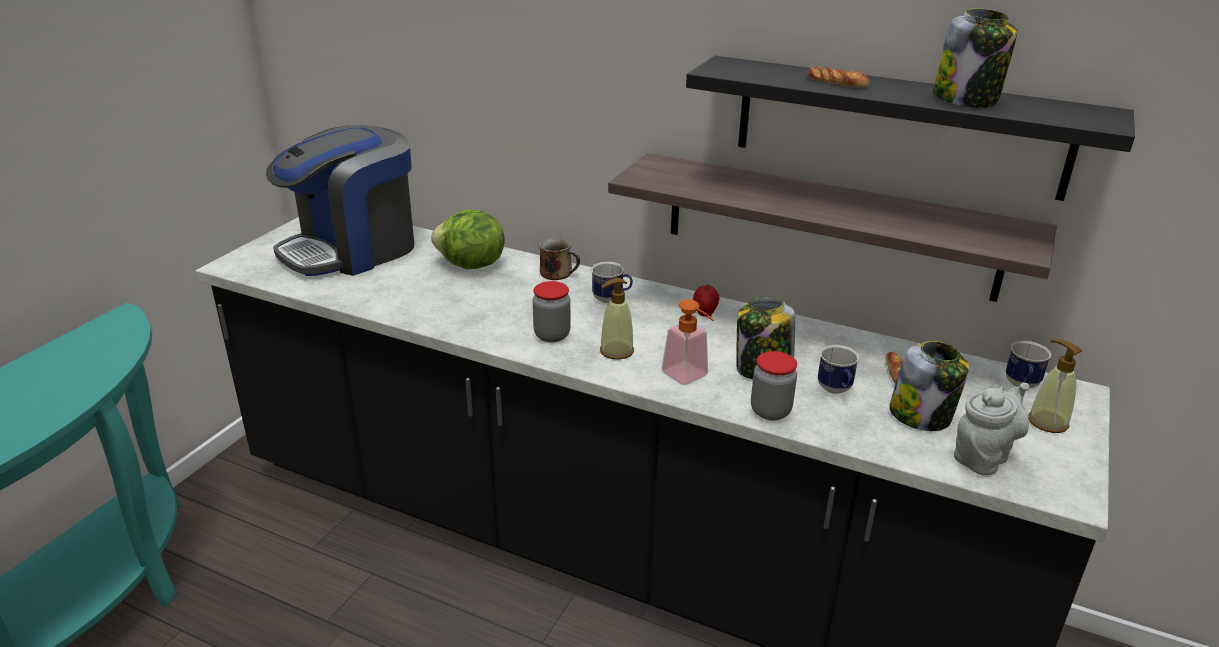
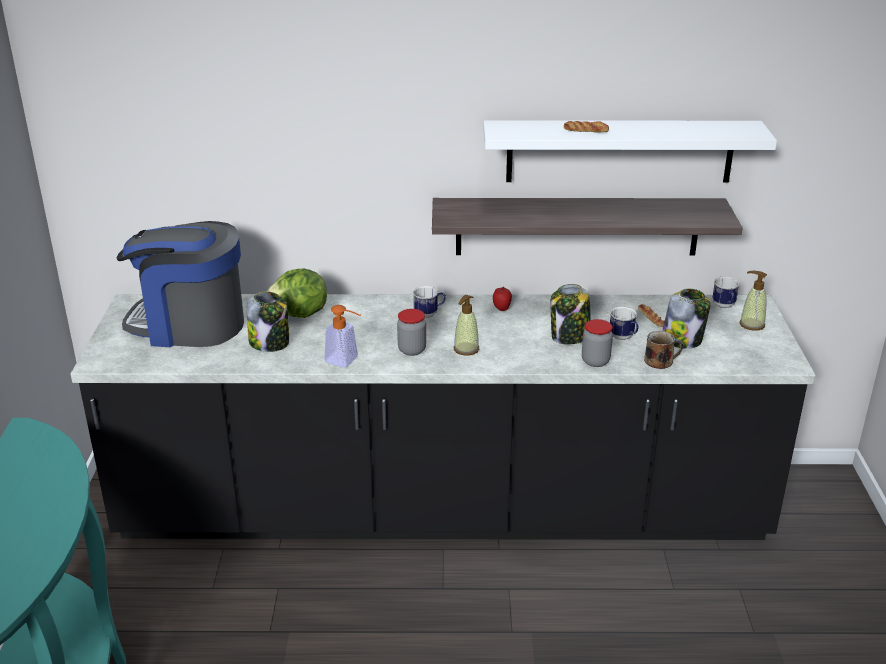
camera: 25 degrees left, 0 degrees up
coffee machine [266,125,414,276] -> coffee machine turned 75 degrees clockwise [116,221,244,347]
mug [539,238,580,280] -> mug moved to [644,331,683,369]
soap dispenser [662,299,714,385] -> soap dispenser moved to [325,305,361,367]
black shelf [686,56,1135,201] -> white shelf [483,120,777,183]
jar [933,8,1017,108] -> jar moved to [247,291,289,352]
grey teapot [954,382,1029,475] -> none

